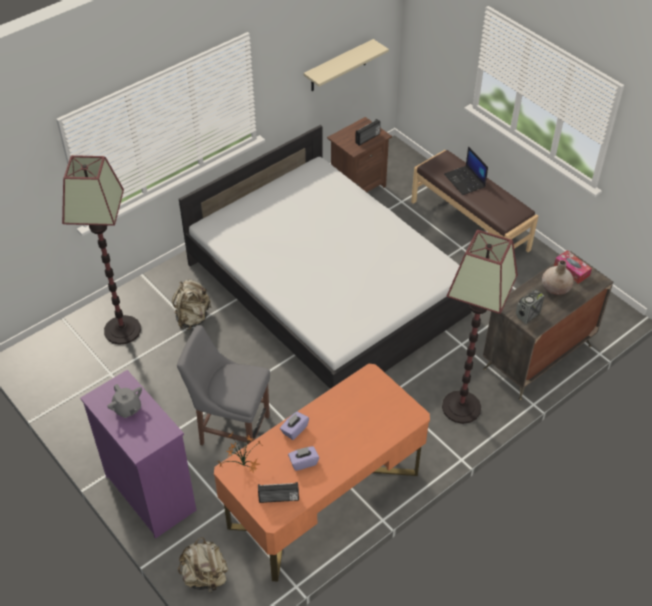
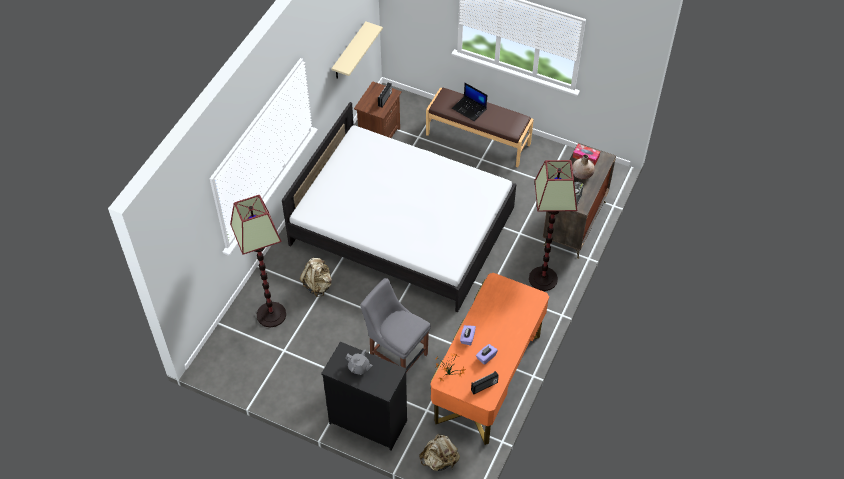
camera: 25 degrees left, 5 degrees up
purple dresser [80,370,196,539] -> black dresser [321,342,407,451]
grey chair [177,325,270,445] -> grey chair turned 45 degrees clockwise [360,278,431,372]

